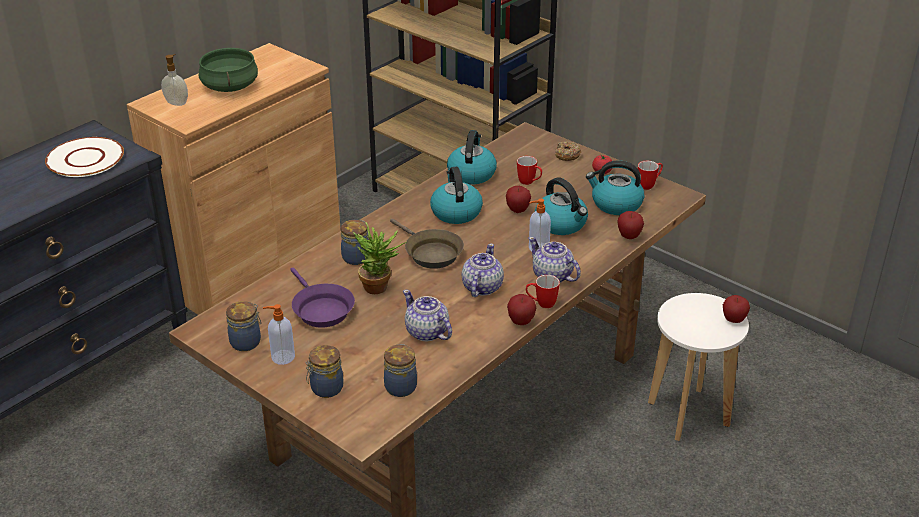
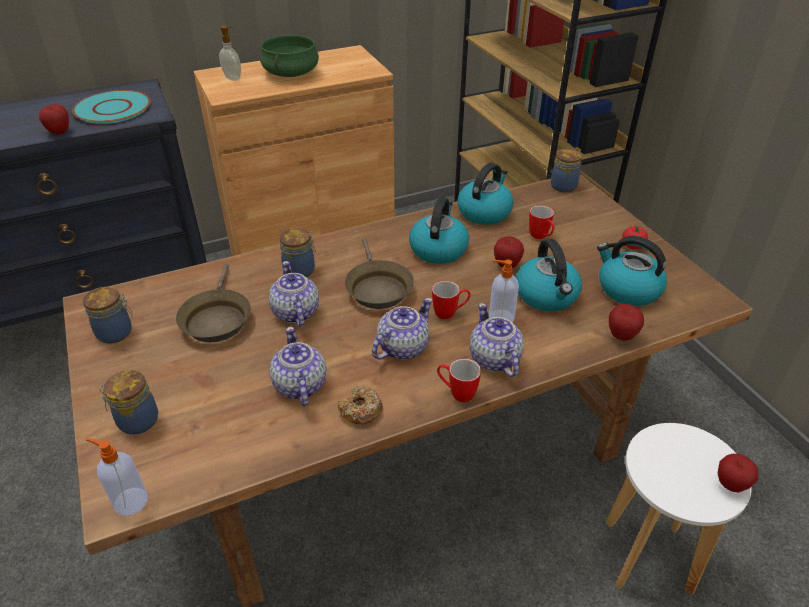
camera: 25 degrees right, 5 degrees up
white plate [45,137,124,177] -> turquoise plate [72,90,151,124]
soap dispenser [263,304,295,365] -> soap dispenser moved to [86,438,148,516]
purple frying pan [290,268,355,328] -> brown frying pan [176,263,251,342]
potted plant [353,222,407,294] -> teapot [269,261,319,327]
jar [384,344,417,397] -> jar moved to [551,149,582,193]
apple [507,294,536,325] -> apple moved to [39,104,69,134]
donut [555,141,581,161] -> donut moved to [338,386,383,424]
mug [638,161,663,190] -> mug moved to [432,281,471,319]

